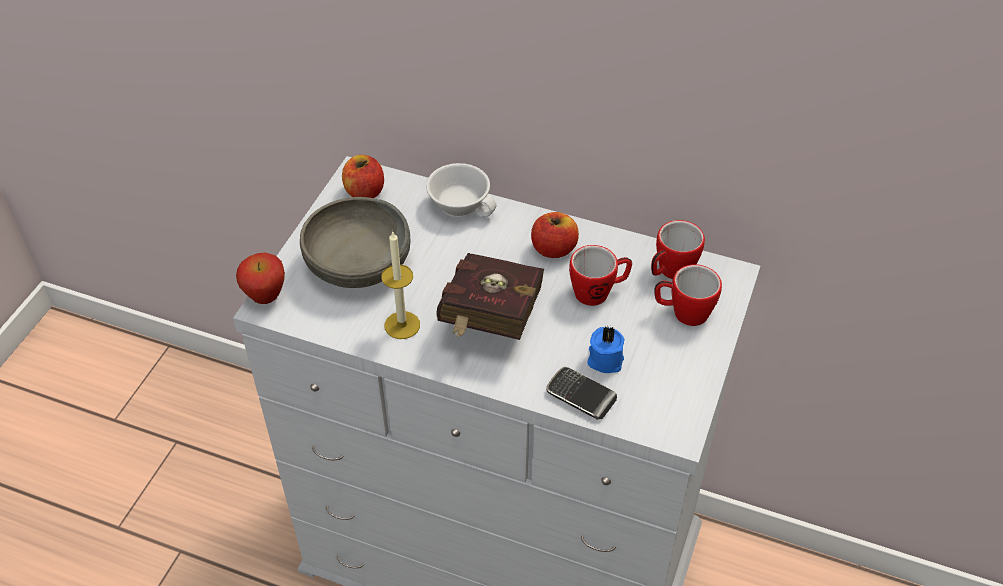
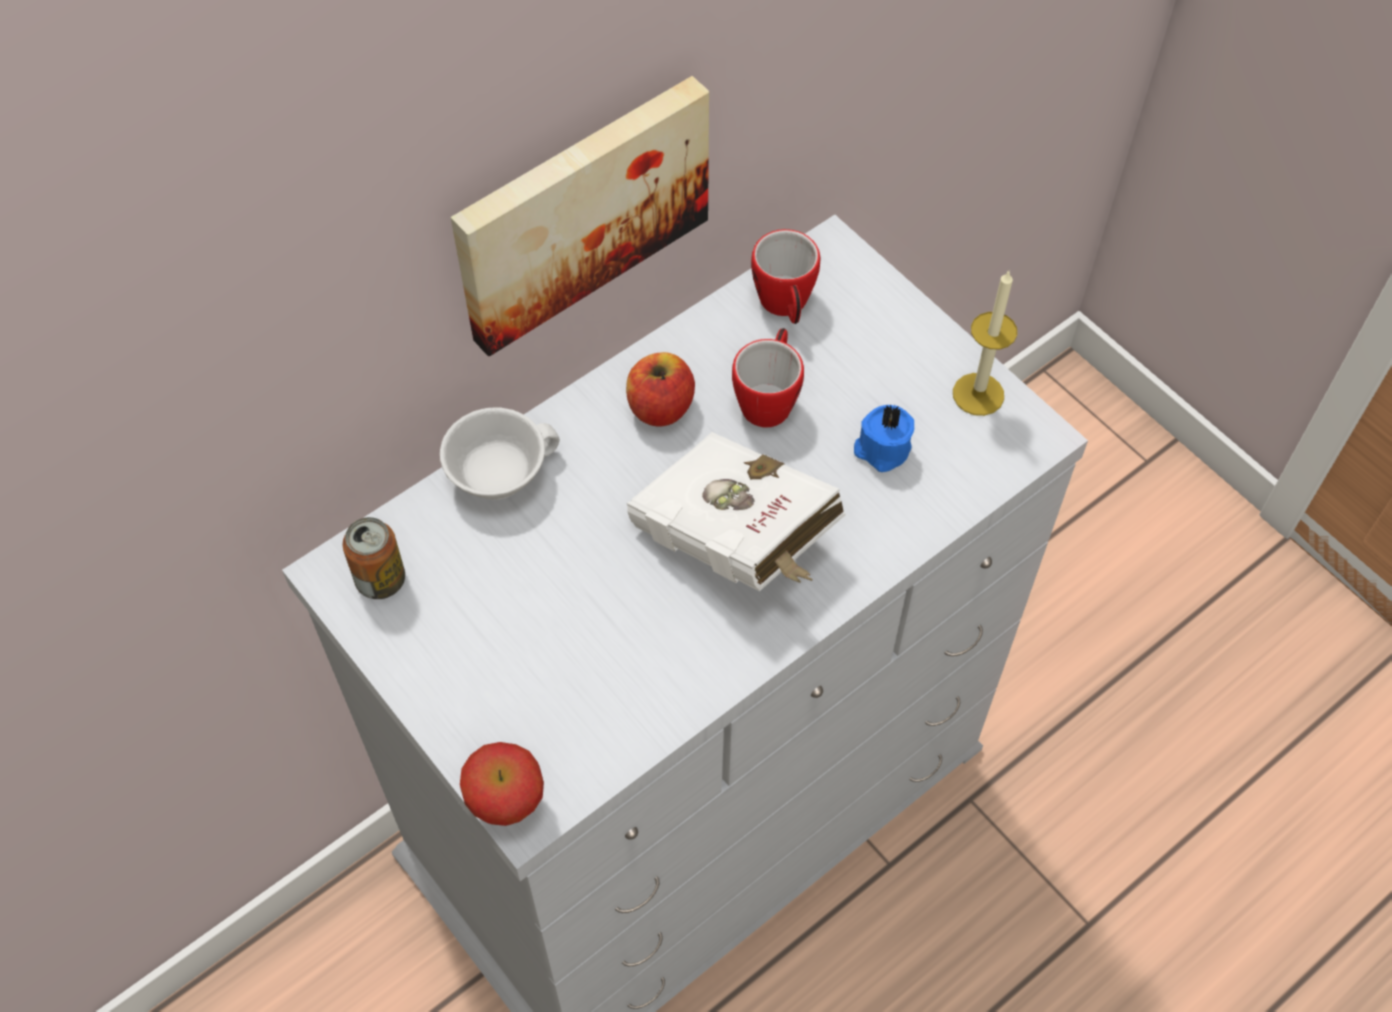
camera: 60 degrees left, 10 degrees up
grey bowl [300,197,410,288] -> none
apple [342,155,384,198] -> can [343,517,405,599]
candle [381,232,420,339] -> candle moved to [953,271,1017,416]
red book [436,253,544,340] -> white book [627,432,846,591]
phone [546,367,617,419] -> none
mug [655,264,722,326] -> none
none -> picture [451,76,709,356]

